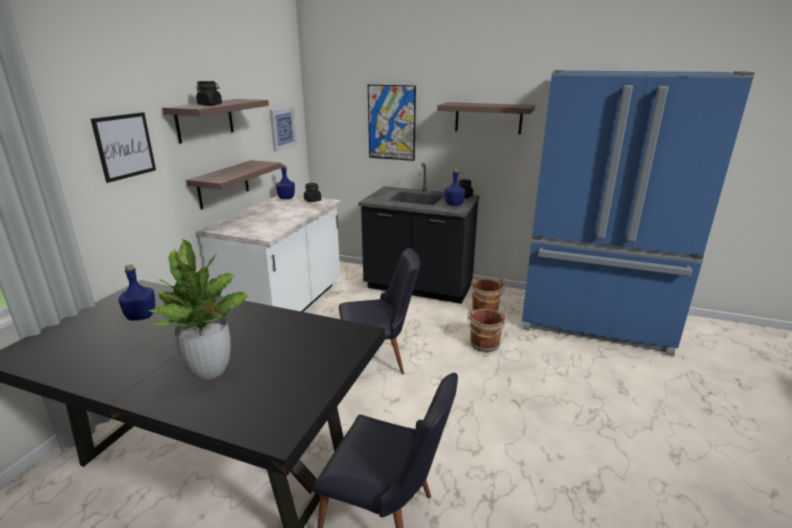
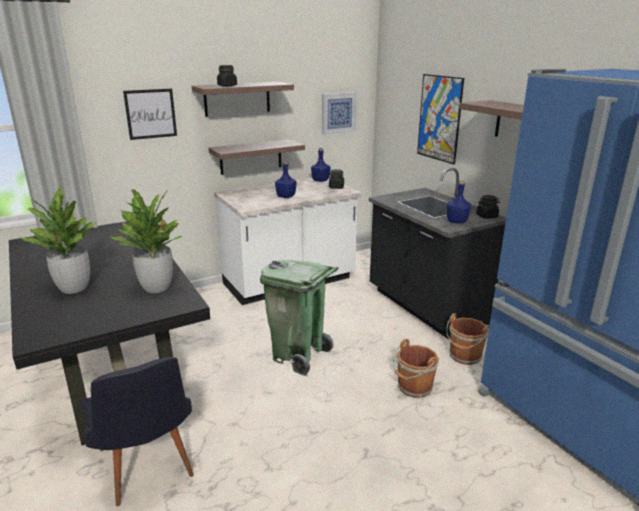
camera: 40 degrees right, 0 degrees up
blue bottle [118,264,155,321] -> blue bottle moved to [275,161,296,198]
black chair [339,248,420,374] -> green trash can [260,260,339,376]
none -> potted plant [111,189,182,293]

